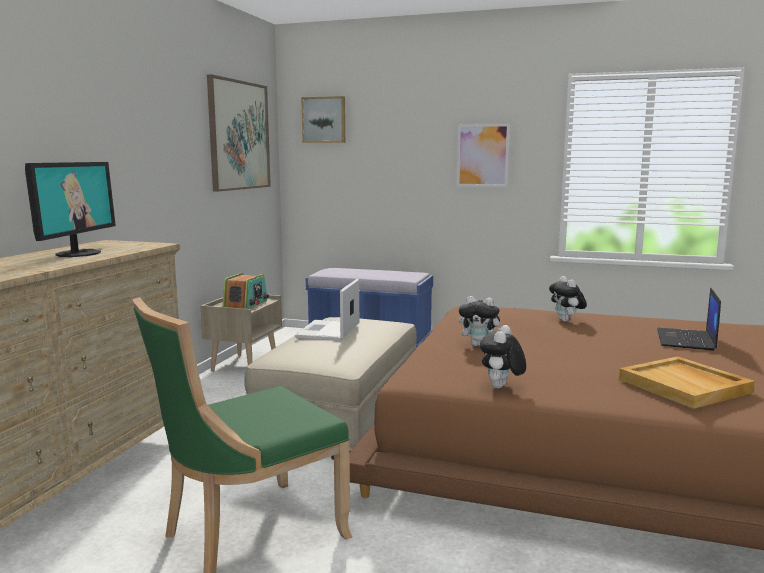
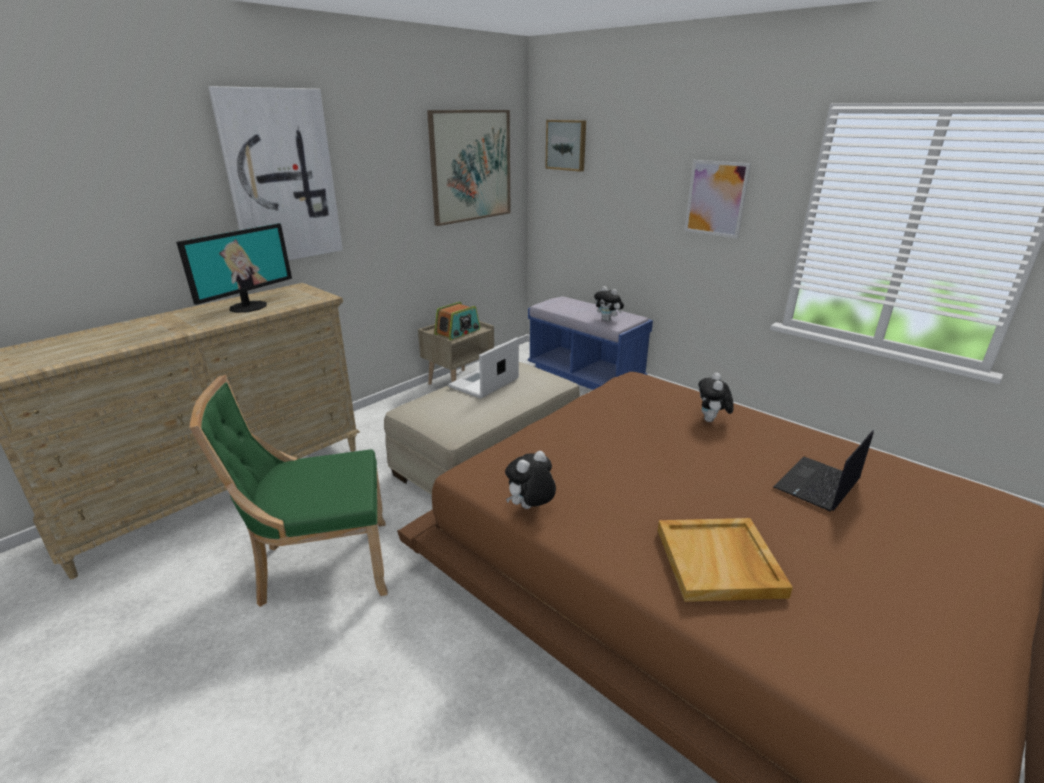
camera: 25 degrees right, 15 degrees up
plush toy [459,296,500,346] -> plush toy moved to [594,286,624,321]
none -> picture [208,86,343,260]

